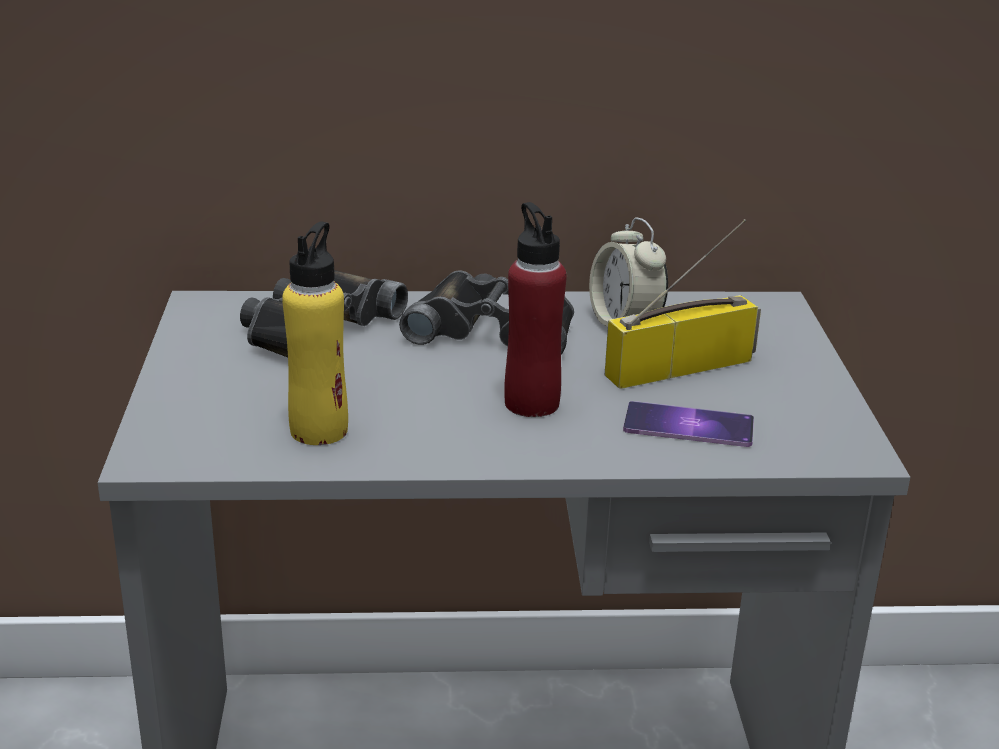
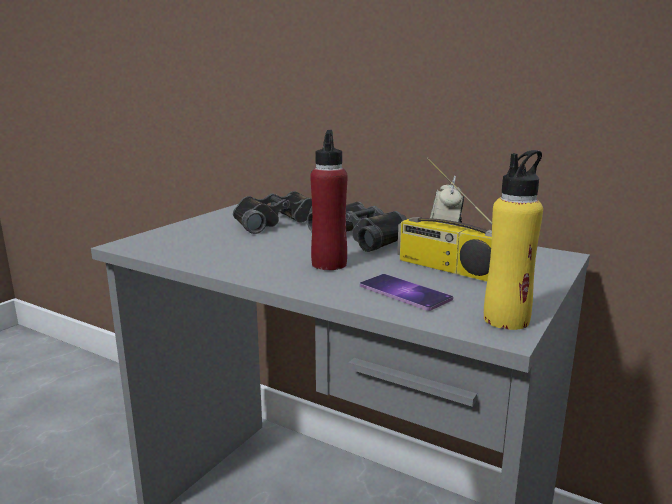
camera: 35 degrees right, 10 degrees down
yellow bottle [282,221,348,445] -> yellow bottle moved to [484,150,543,330]
radio [605,219,761,389] -> radio turned 150 degrees counterclockwise [397,157,492,282]

